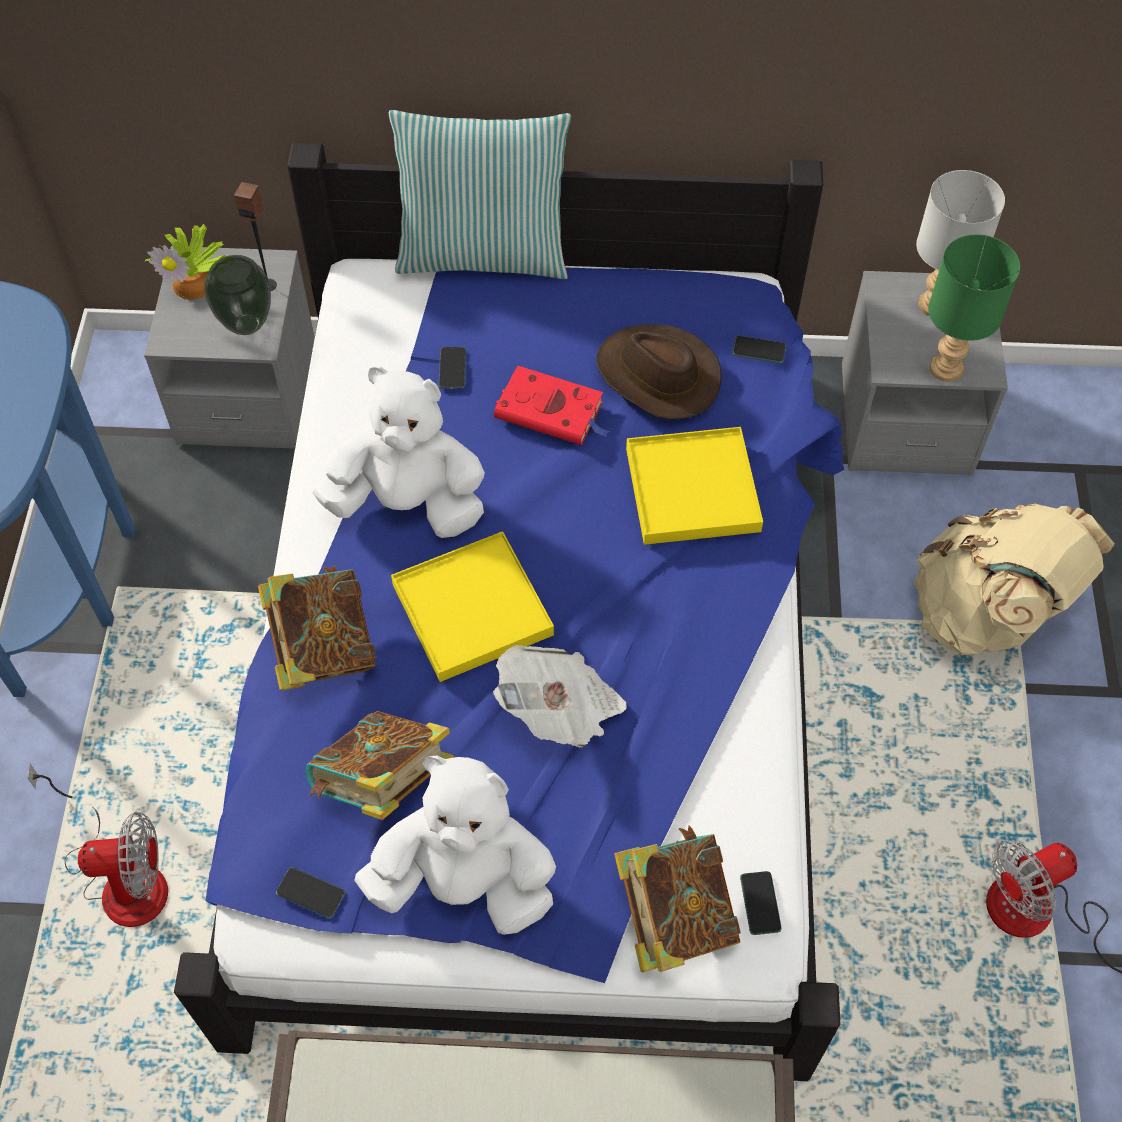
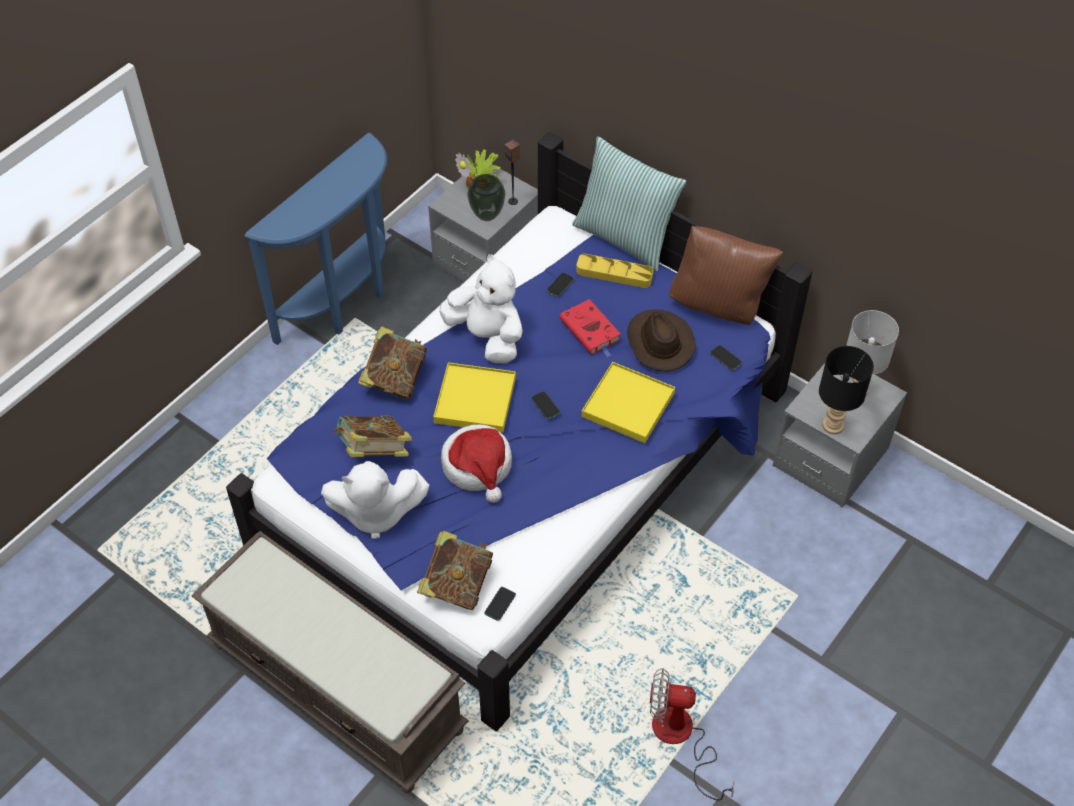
camera: 35 degrees right, 5 degrees down
fan [28,763,168,927] -> none
phone [276,867,345,918] -> phone moved to [531,391,561,419]
white plush toy [354,755,556,935] -> white plush toy turned 135 degrees clockwise [321,461,429,539]
newspaper [493,645,627,748] -> hat [441,425,512,503]
beige backpack [914,504,1115,655] -> none
green table lamp [928,234,1020,382] -> black table lamp [819,346,874,434]
none -> yellow tray [576,254,653,288]
none -> brown pillow [669,226,783,325]

